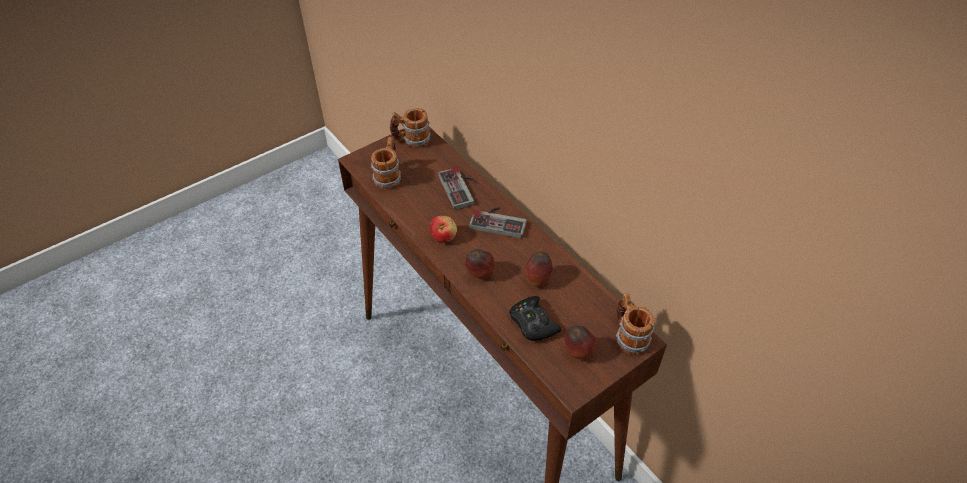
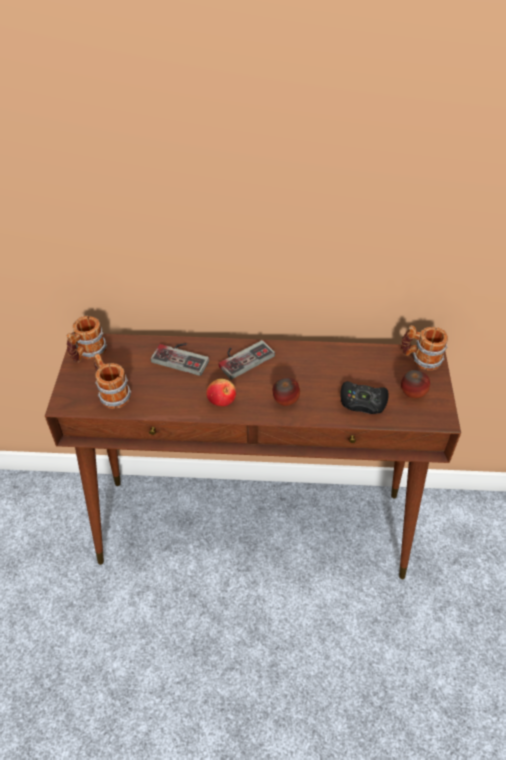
camera: 50 degrees left, 0 degrees up
apple [525,252,553,286] -> none

